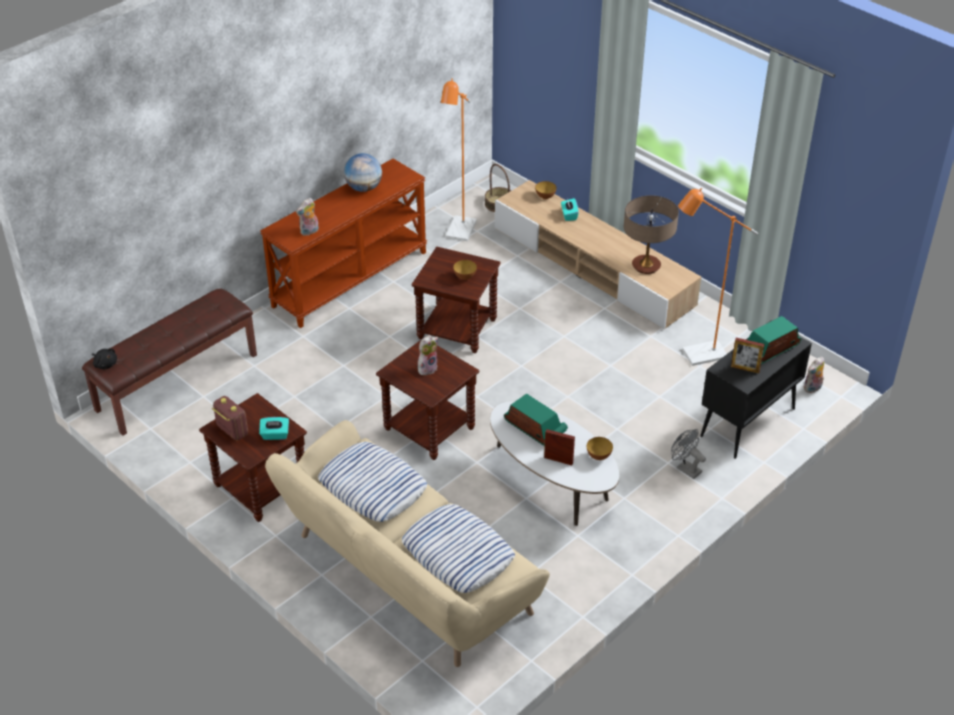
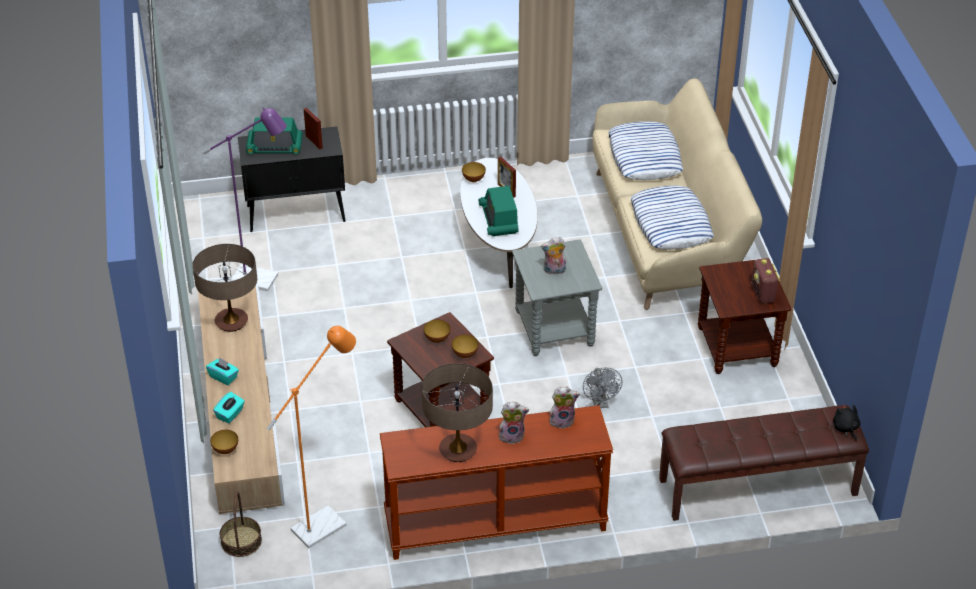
camera: 145 degrees left, 0 degrees up
turquoise tissue box [259,417,289,440] -> turquoise tissue box moved to [206,357,239,385]
globe [344,153,382,192] -> table lamp [422,363,493,462]
brown side table [376,339,479,460] -> grey side table [512,239,602,356]
grey fan [671,429,706,479] -> grey fan moved to [583,368,622,408]
orange floor lamp [678,188,758,366] -> purple floor lamp [203,107,287,291]
plush toy [804,357,824,393] -> plush toy moved to [499,402,529,444]
none -> bowl [452,335,479,358]

